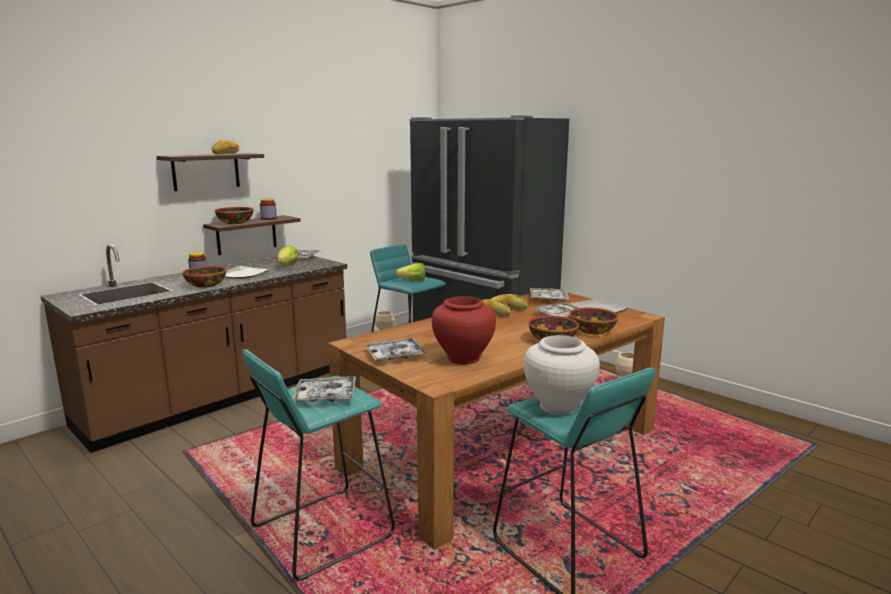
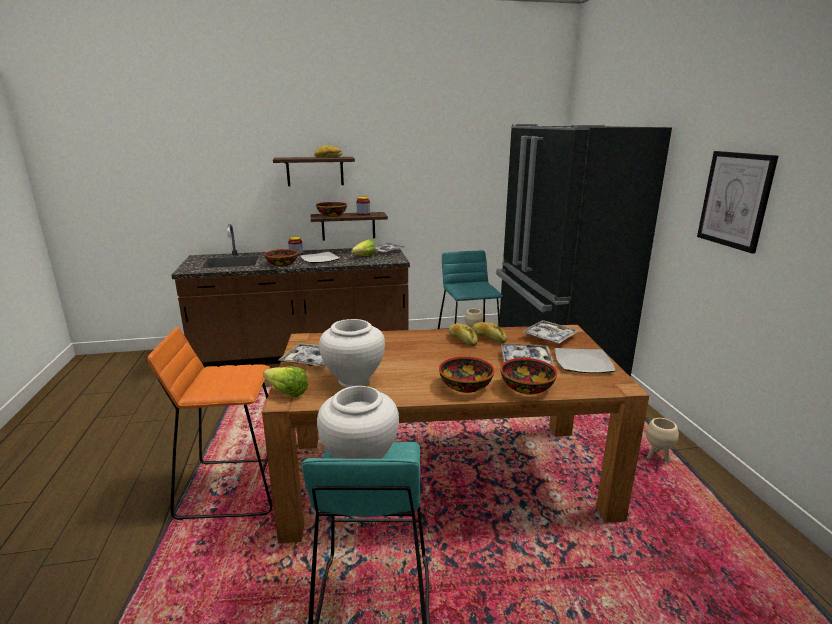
camera: 35 degrees right, 5 degrees up
turquoise stool [242,349,395,581] -> orange stool [148,327,272,520]
tray [293,376,356,402] -> none
lettuce [396,263,425,281] -> lettuce moved to [263,367,308,397]
red vase [432,296,496,364] -> white vase [319,319,385,388]
none -> picture [697,151,778,253]

